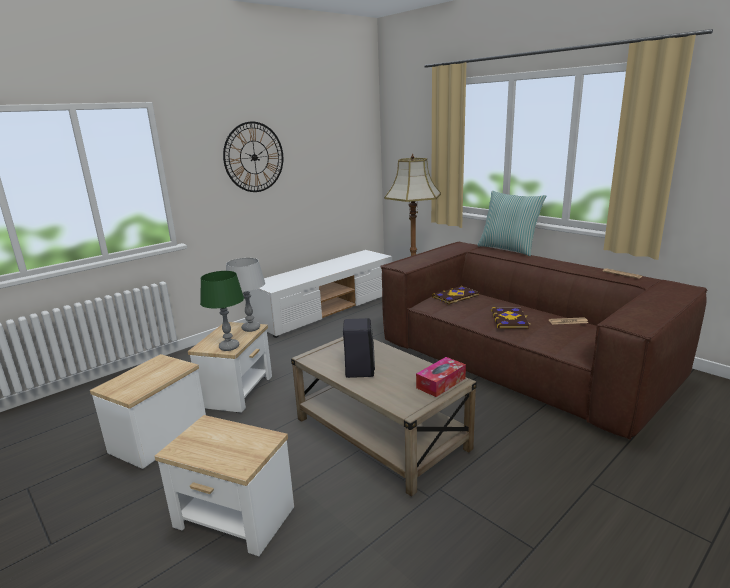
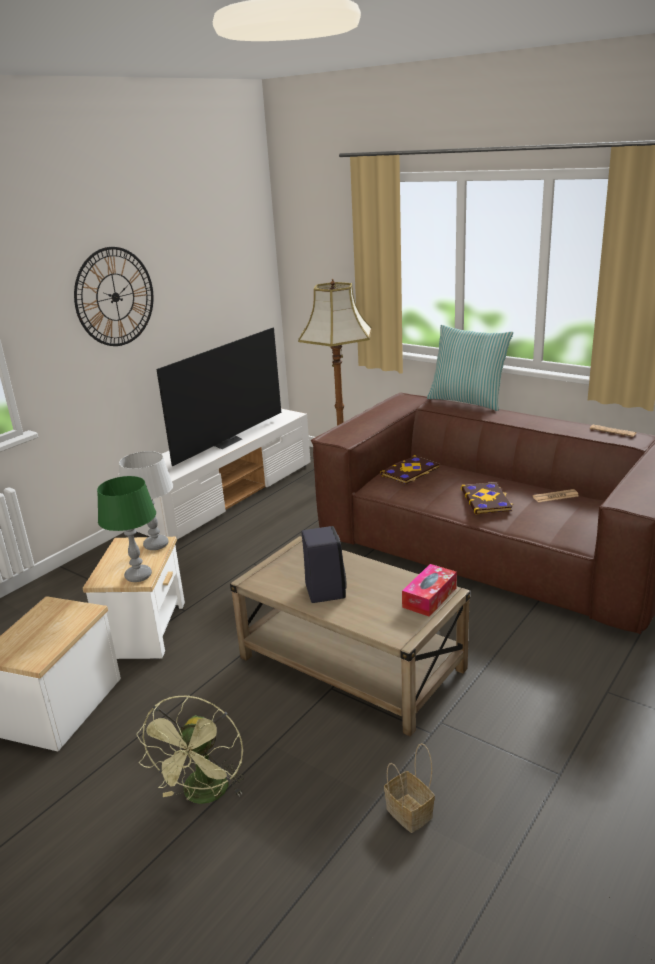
camera: 10 degrees left, 5 degrees up
side table [154,415,294,556] -> green fan [136,695,244,804]
none -> television [156,328,281,466]
none -> basket [384,743,435,833]

